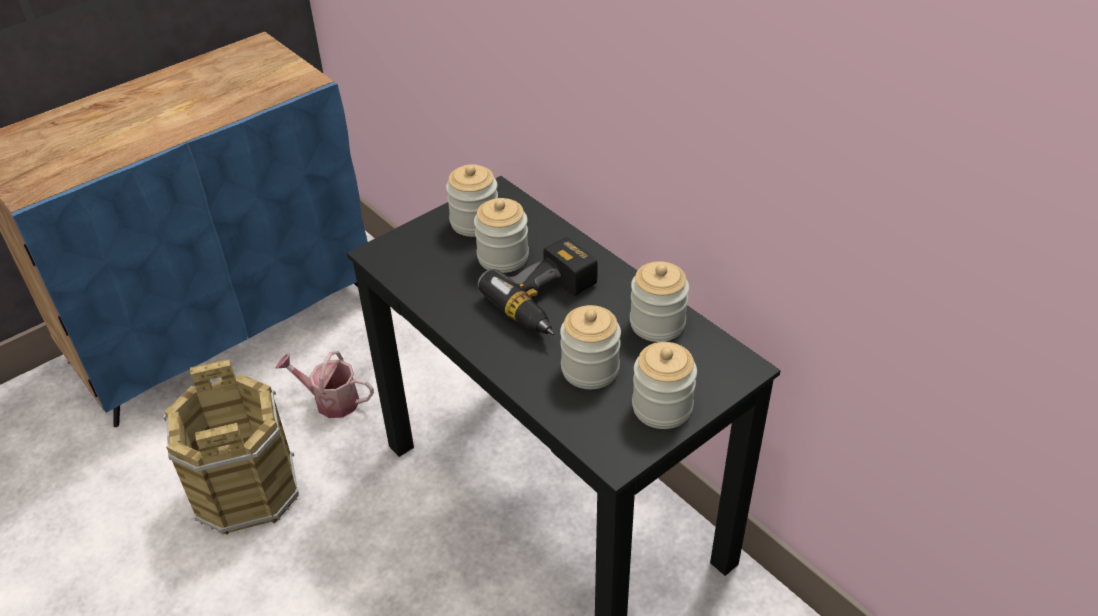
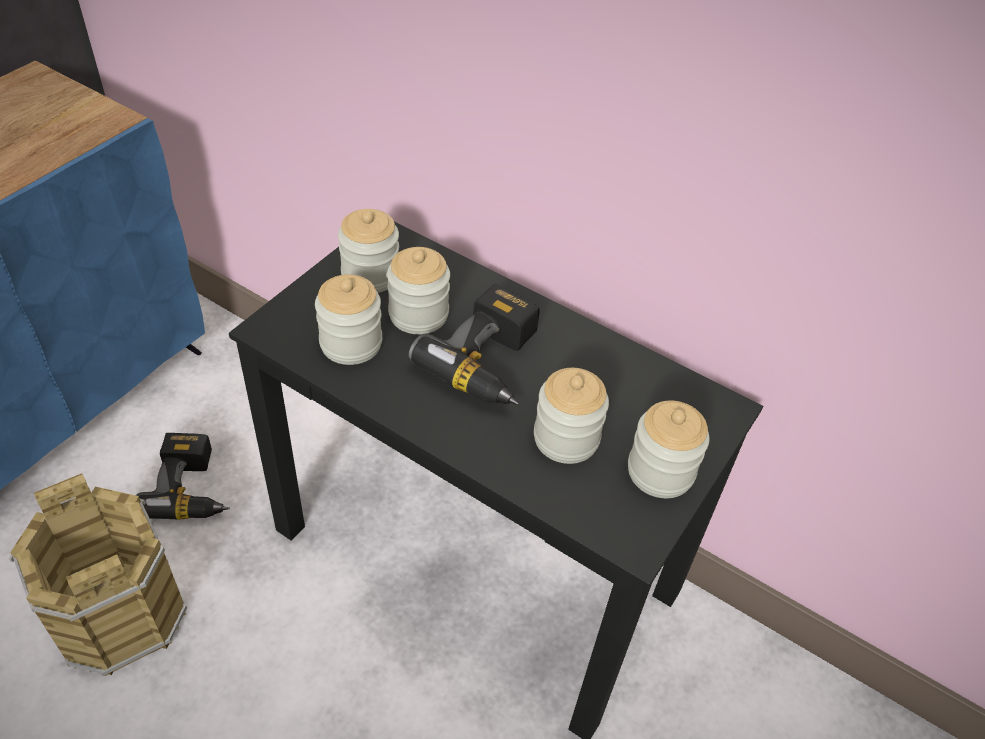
camera: 20 degrees left, 5 degrees up
watering can [275,351,374,418] -> power drill [136,433,230,520]
jar [630,261,689,342] -> jar moved to [315,274,382,365]

